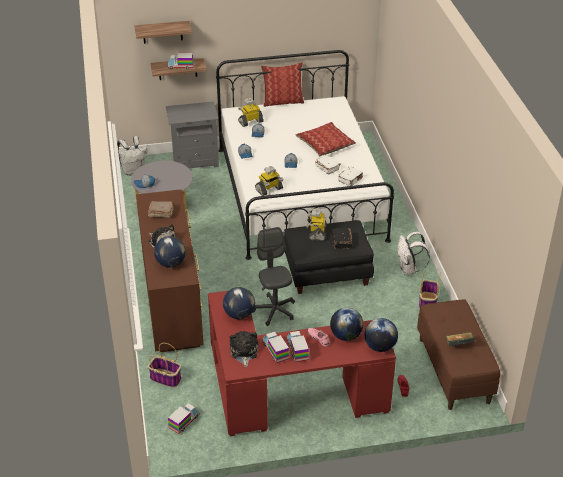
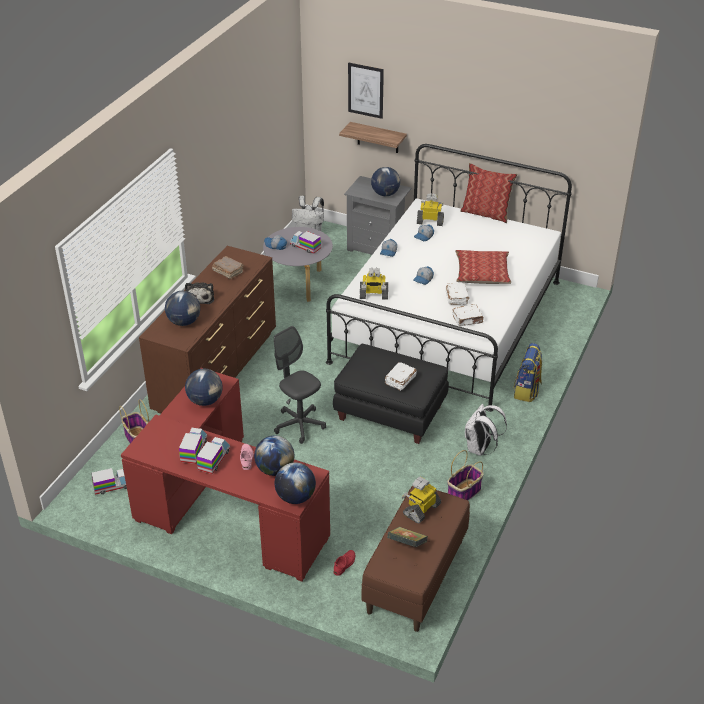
camera: 35 degrees right, 0 degrees up
shelf [134,21,192,44] -> picture [348,63,384,119]
toy truck [168,53,194,69] -> toy truck moved to [290,231,321,254]
plush toy [229,331,258,367] -> none
grey office chair [253,227,295,326] -> grey office chair turned 60 degrees counterclockwise [274,326,326,444]
toy robot [306,209,327,241] -> toy robot moved to [402,477,441,523]
black book [333,228,352,249] -> white book [385,362,417,391]
none -> globe [371,167,400,196]
none -> backpack [514,343,542,402]

